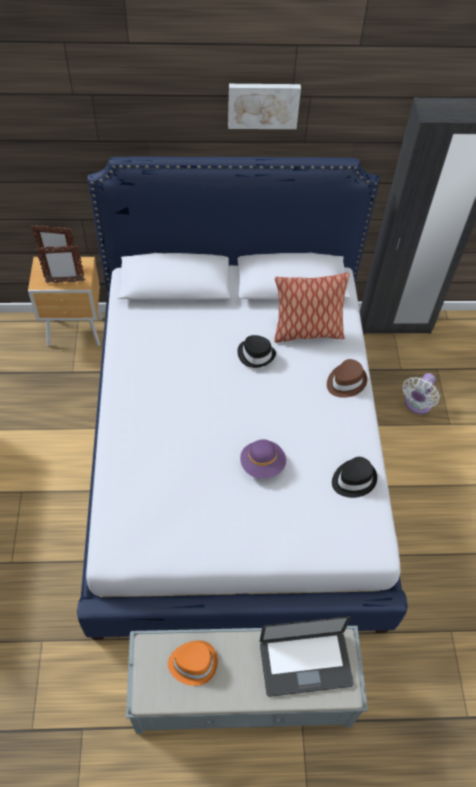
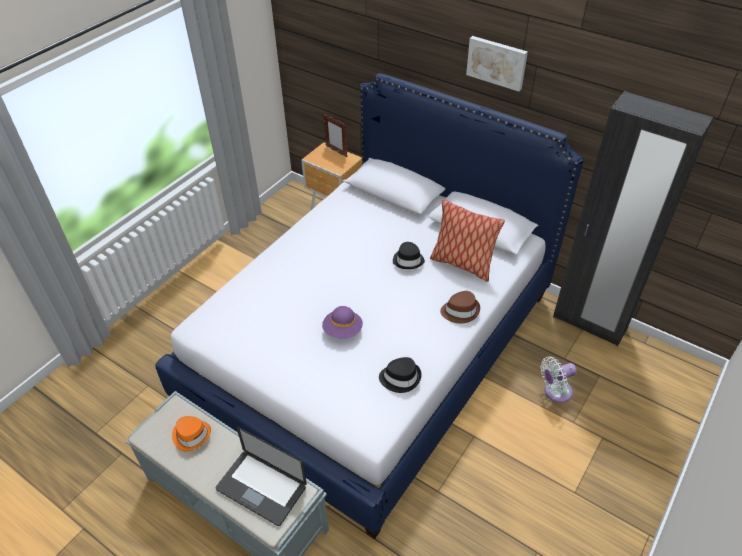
camera: 40 degrees right, 10 degrees down
picture frame [36,245,85,283] -> none

